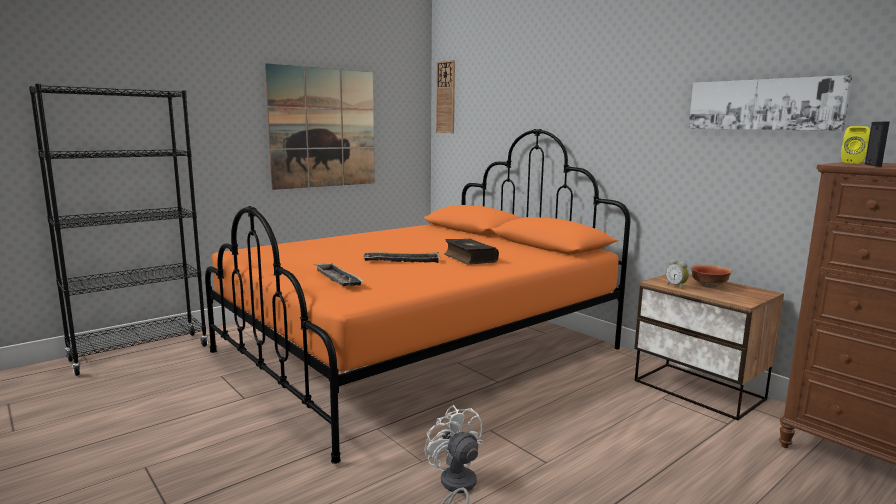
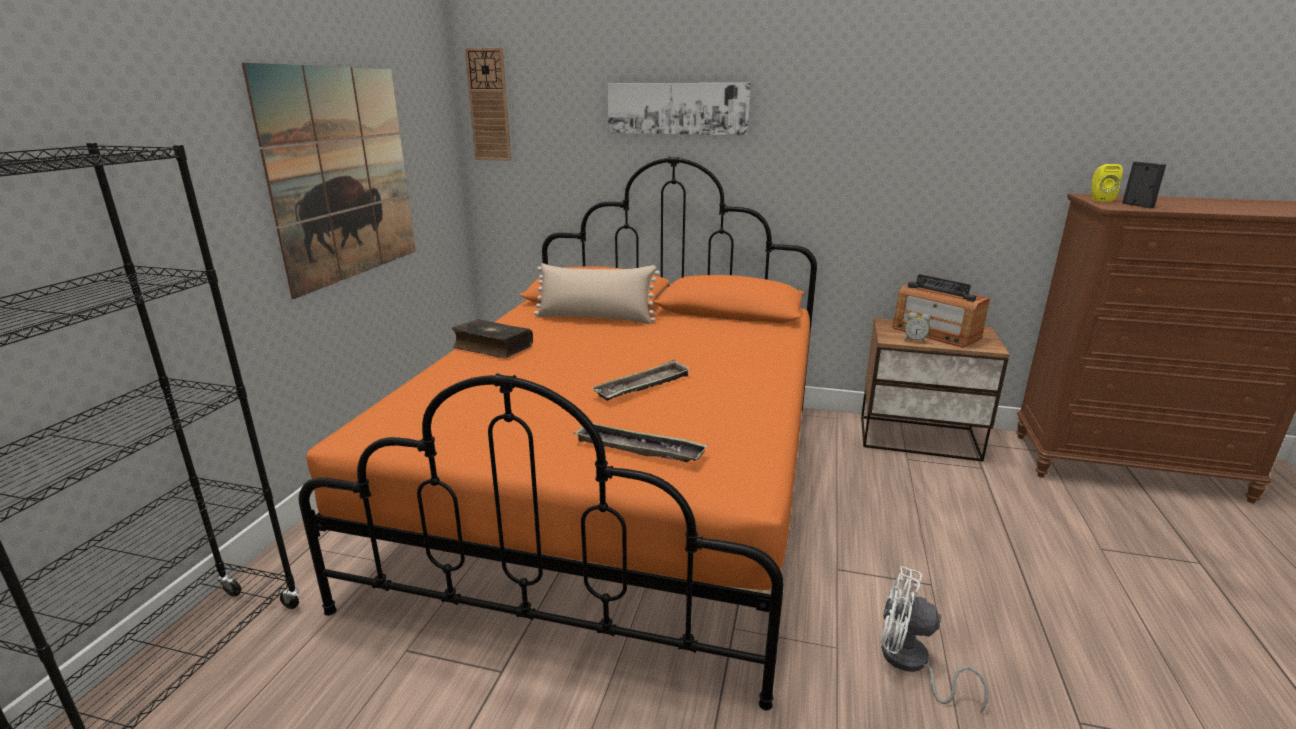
camera: 35 degrees left, 10 degrees up
book [444,239,499,265] -> book moved to [452,319,533,358]
picture [689,75,853,131] -> picture moved to [607,83,751,136]
bowl [691,265,732,288] -> radio [892,274,990,348]
none -> beige pillow [534,263,660,324]

